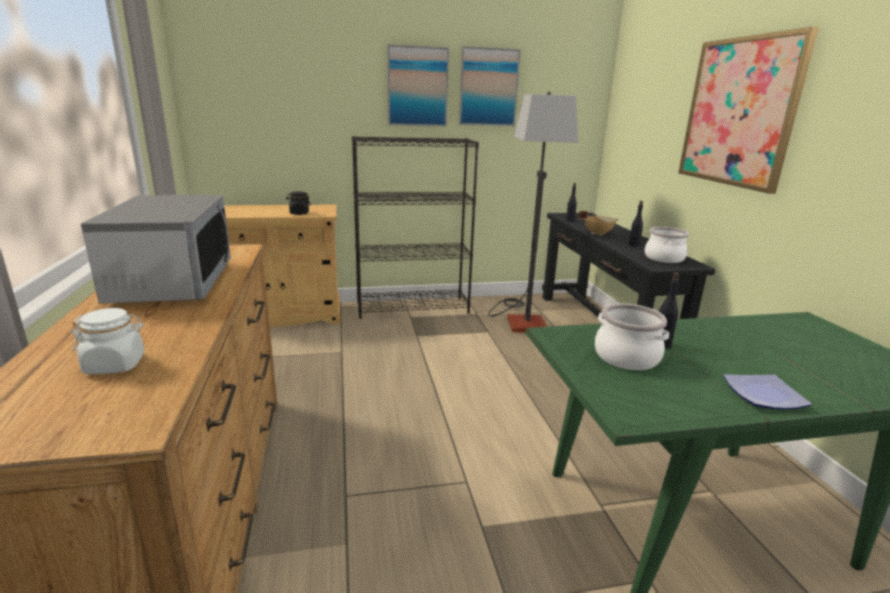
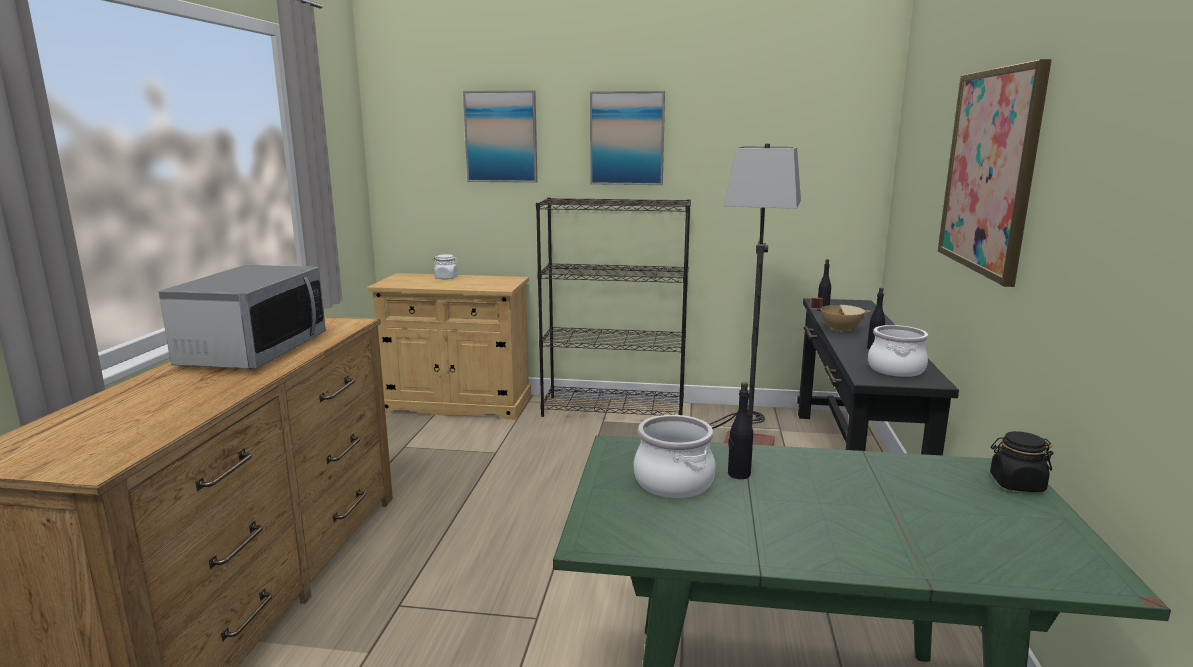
camera: 20 degrees right, 5 degrees down
white jar [72,308,144,374] -> white jar moved to [433,254,459,280]
black jar [286,191,311,215] -> black jar moved to [990,431,1053,492]
picture [459,46,521,126] -> picture moved to [463,90,538,183]
plate [723,374,812,409] -> none

